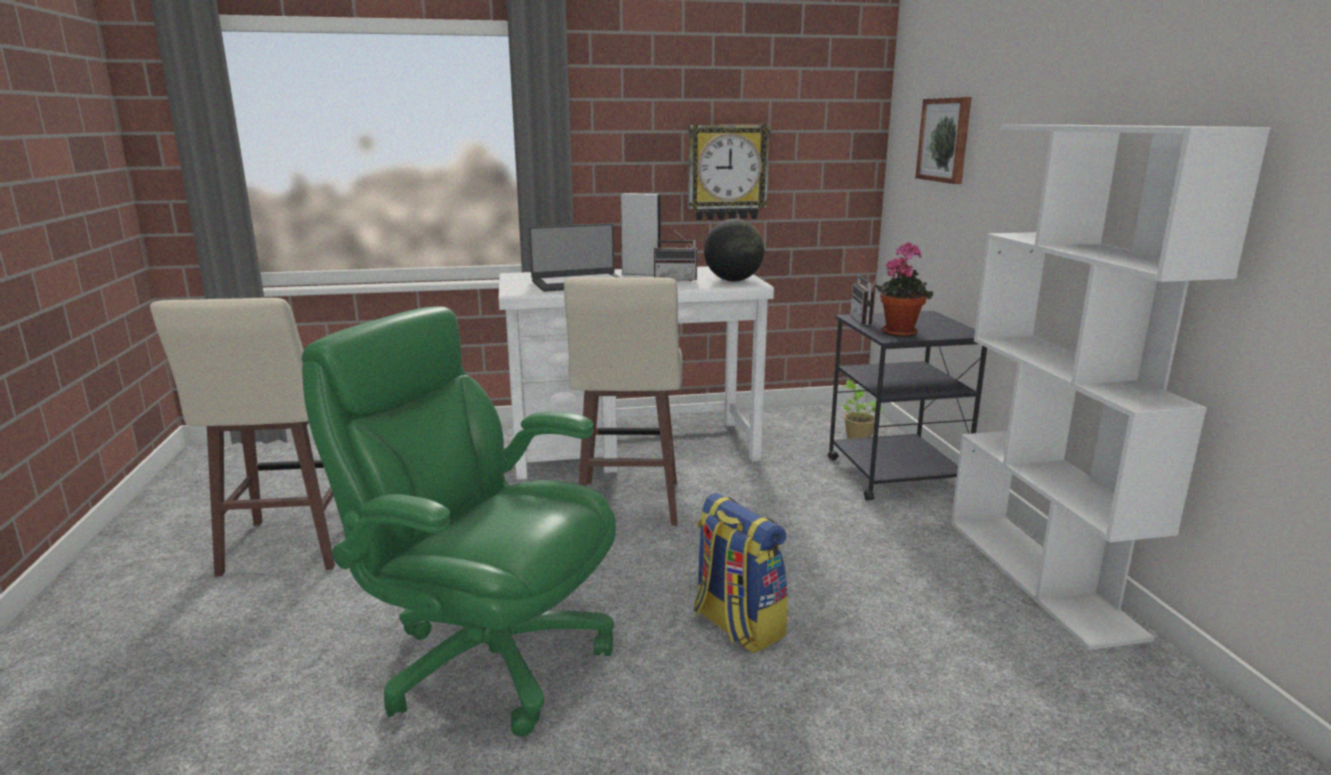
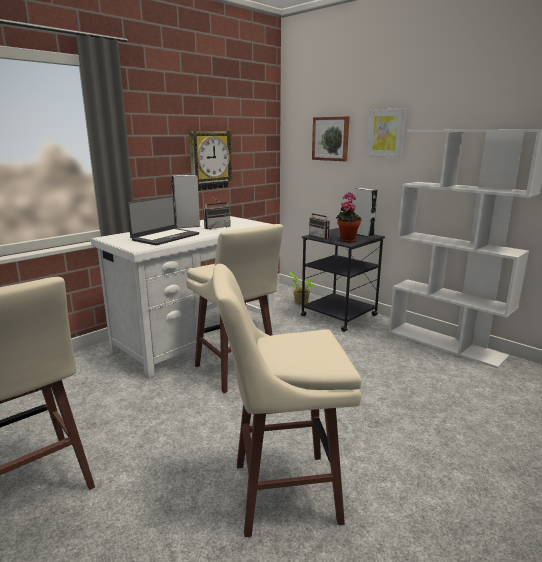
camera: 35 degrees left, 0 degrees up
green office chair [302,306,616,736] -> beige stool [213,264,362,537]
backpack [693,493,788,653] -> none
globe [704,219,764,282] -> none
none -> grey speaker [354,188,377,237]
none -> picture [366,108,406,158]

